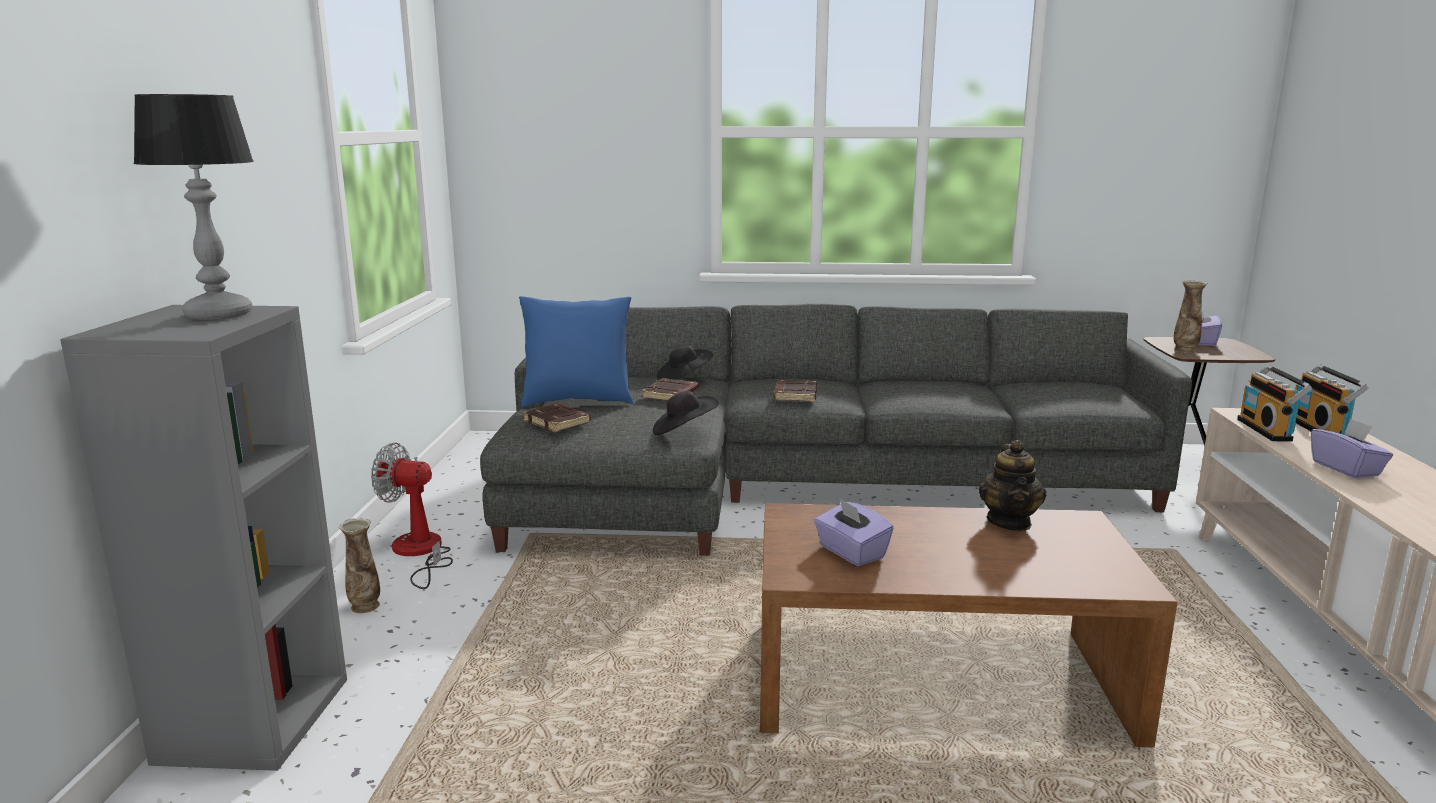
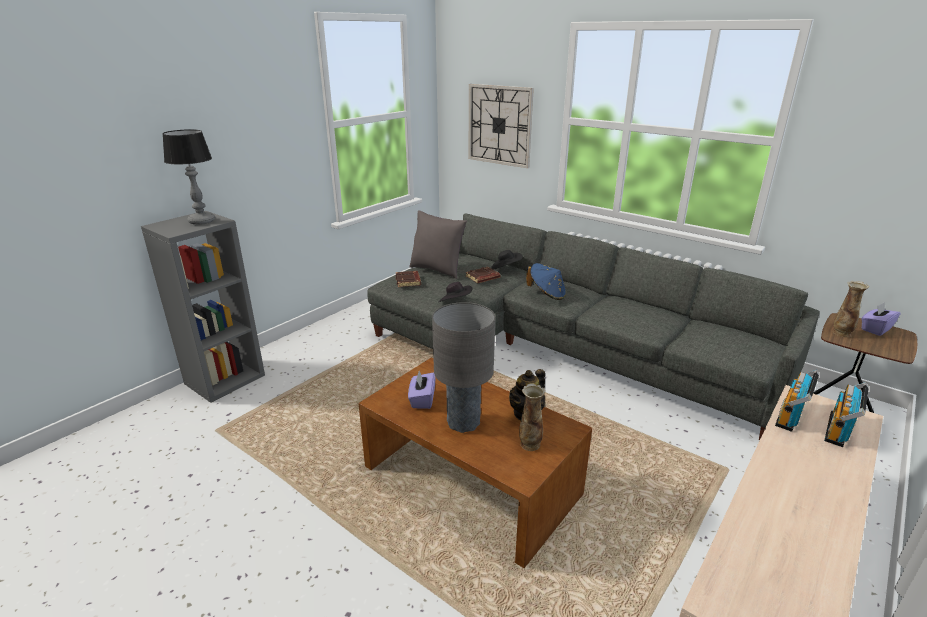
camera: 35 degrees right, 10 degrees up
vase [339,518,380,613] -> vase moved to [519,383,545,451]
fan [371,442,453,589] -> none
blue pillow [519,296,633,407] -> grey pillow [409,210,467,279]
brown book [774,380,817,402] -> blue hat [526,263,566,300]
purple tissue box [1311,418,1393,478] -> none
none -> grey table lamp [432,302,495,433]
none -> wall clock [469,84,534,168]

